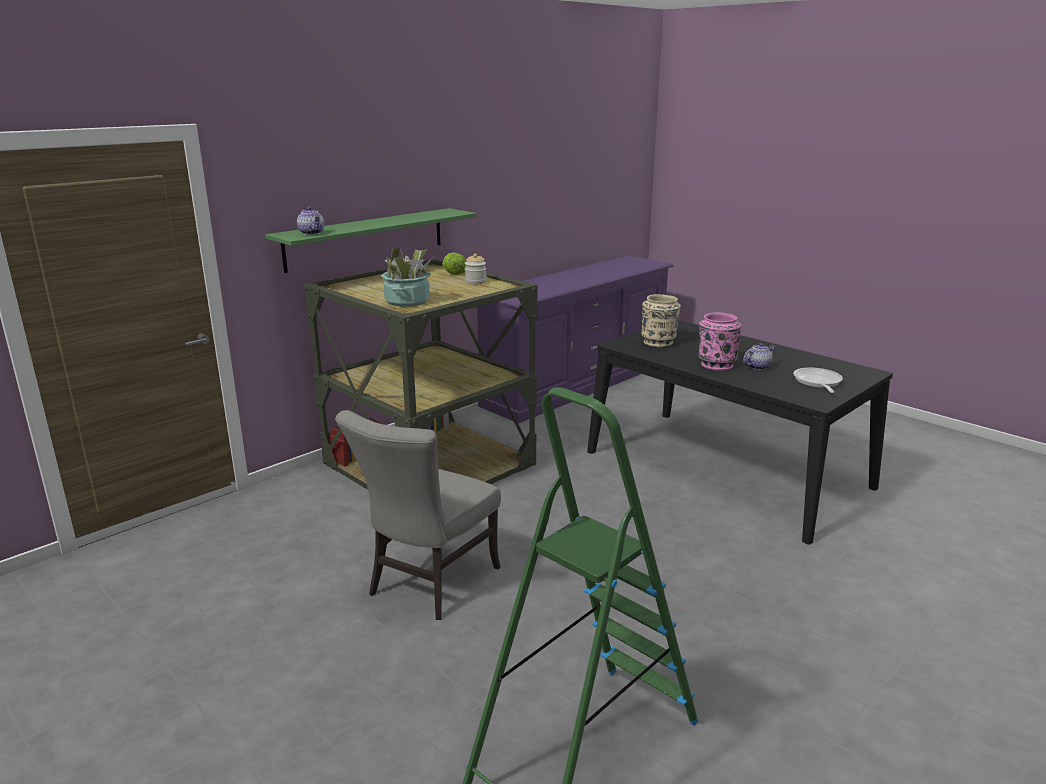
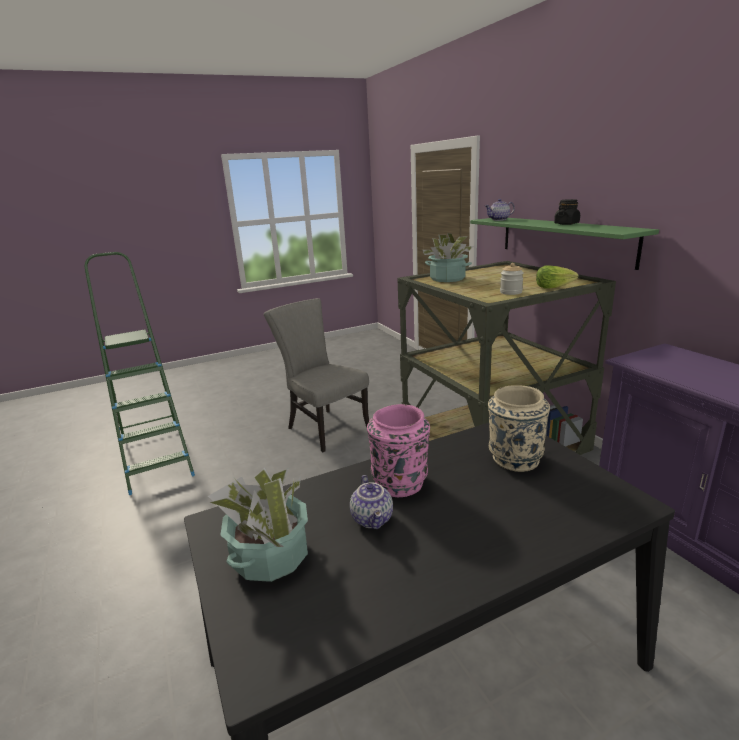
camera: 110 degrees right, 0 degrees up
frying pan [793,368,843,393] -> potted plant [208,468,308,582]
none -> black jar [554,199,580,225]

